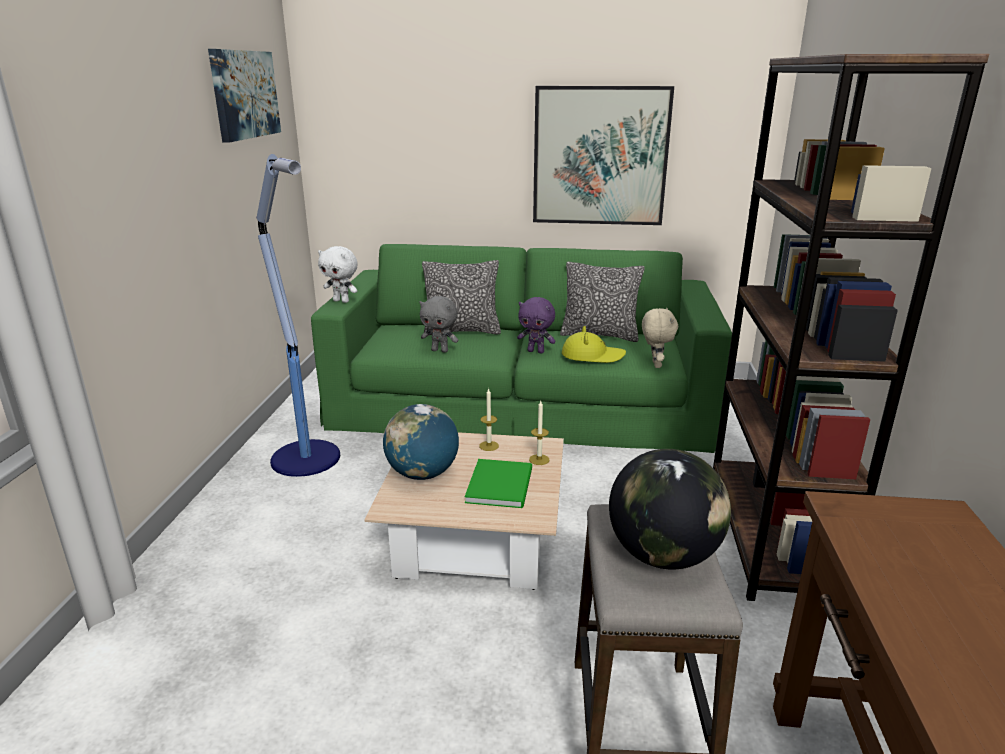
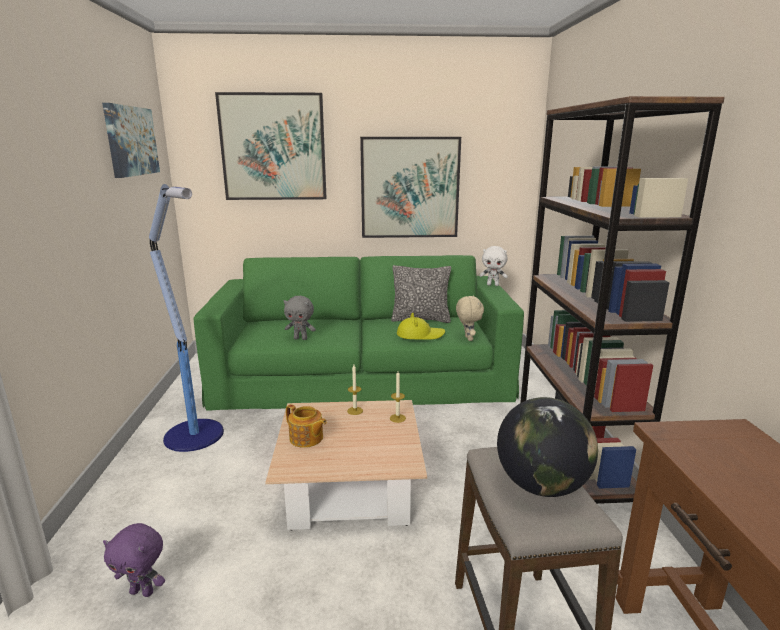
camera: 10 degrees left, 5 degrees down
white plush toy [318,246,358,303] -> white plush toy moved to [479,246,508,286]
globe [383,404,459,480] -> teapot [286,404,327,448]
pillow [422,260,501,335] -> none
green book [465,459,532,508] -> none
purple plush toy [517,297,556,353] -> purple plush toy moved to [103,523,165,597]
none -> picture [215,92,327,200]

